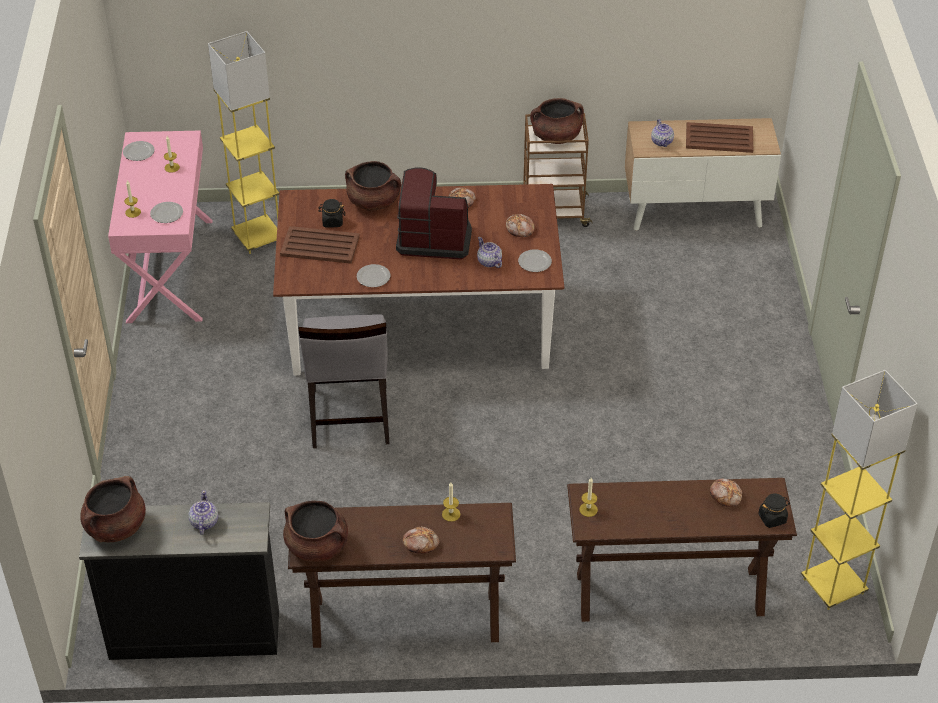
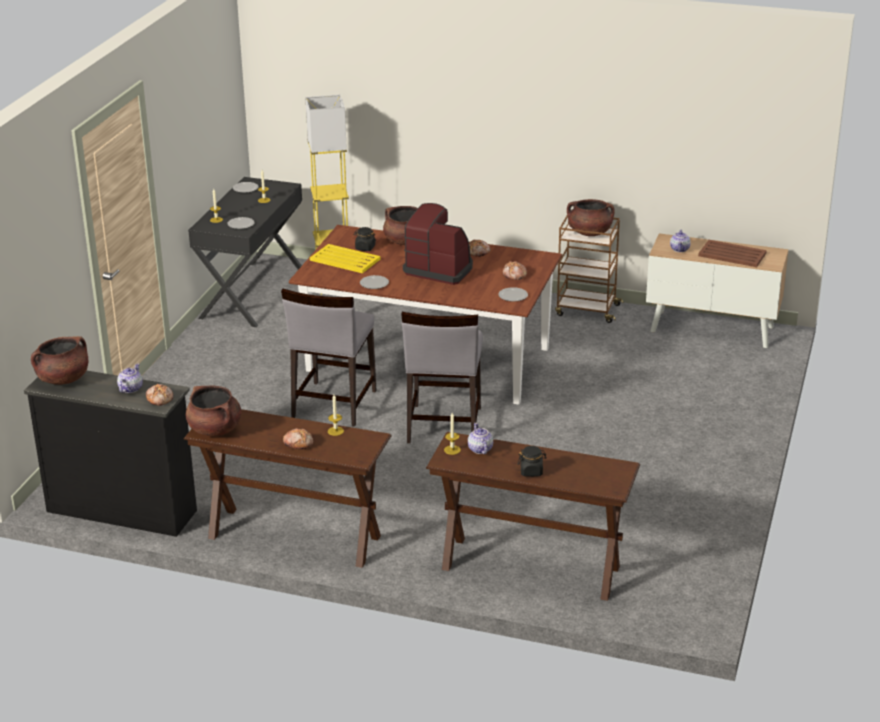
camera: 20 degrees right, 15 degrees down
pink desk [108,130,213,323] -> black desk [188,177,302,327]
brown tray [280,226,360,264] -> yellow tray [310,244,381,273]
teapot [477,237,502,268] -> teapot moved to [468,423,493,454]
bread [710,479,742,507] -> bread moved to [146,384,173,406]
black jar [758,493,790,528] -> black jar moved to [518,446,547,477]
yellow floor lamp [801,370,918,610] -> none
none -> grey chair [401,312,483,443]

